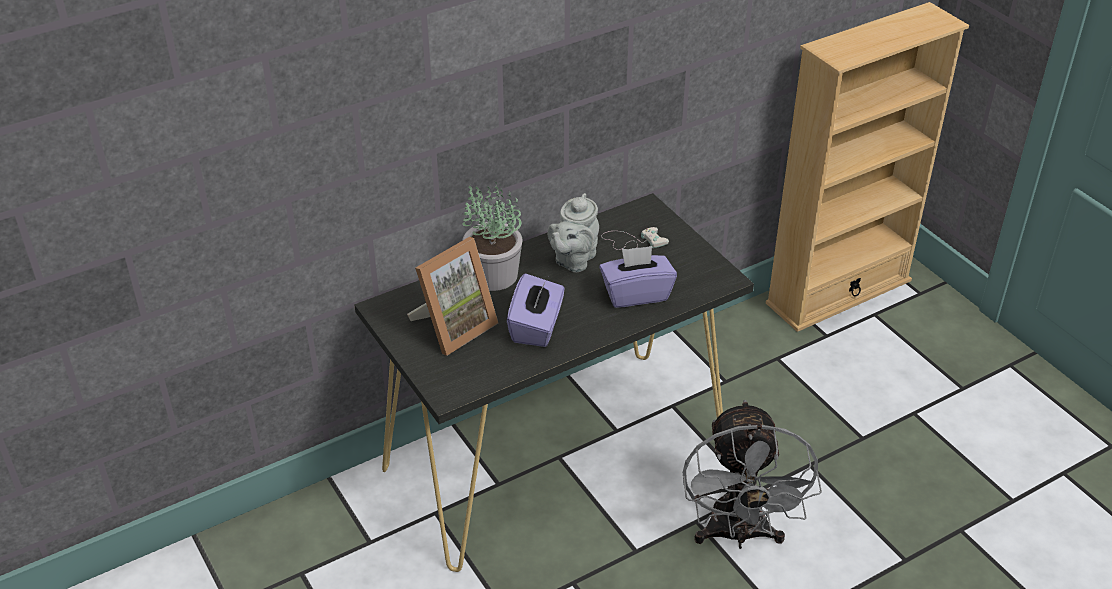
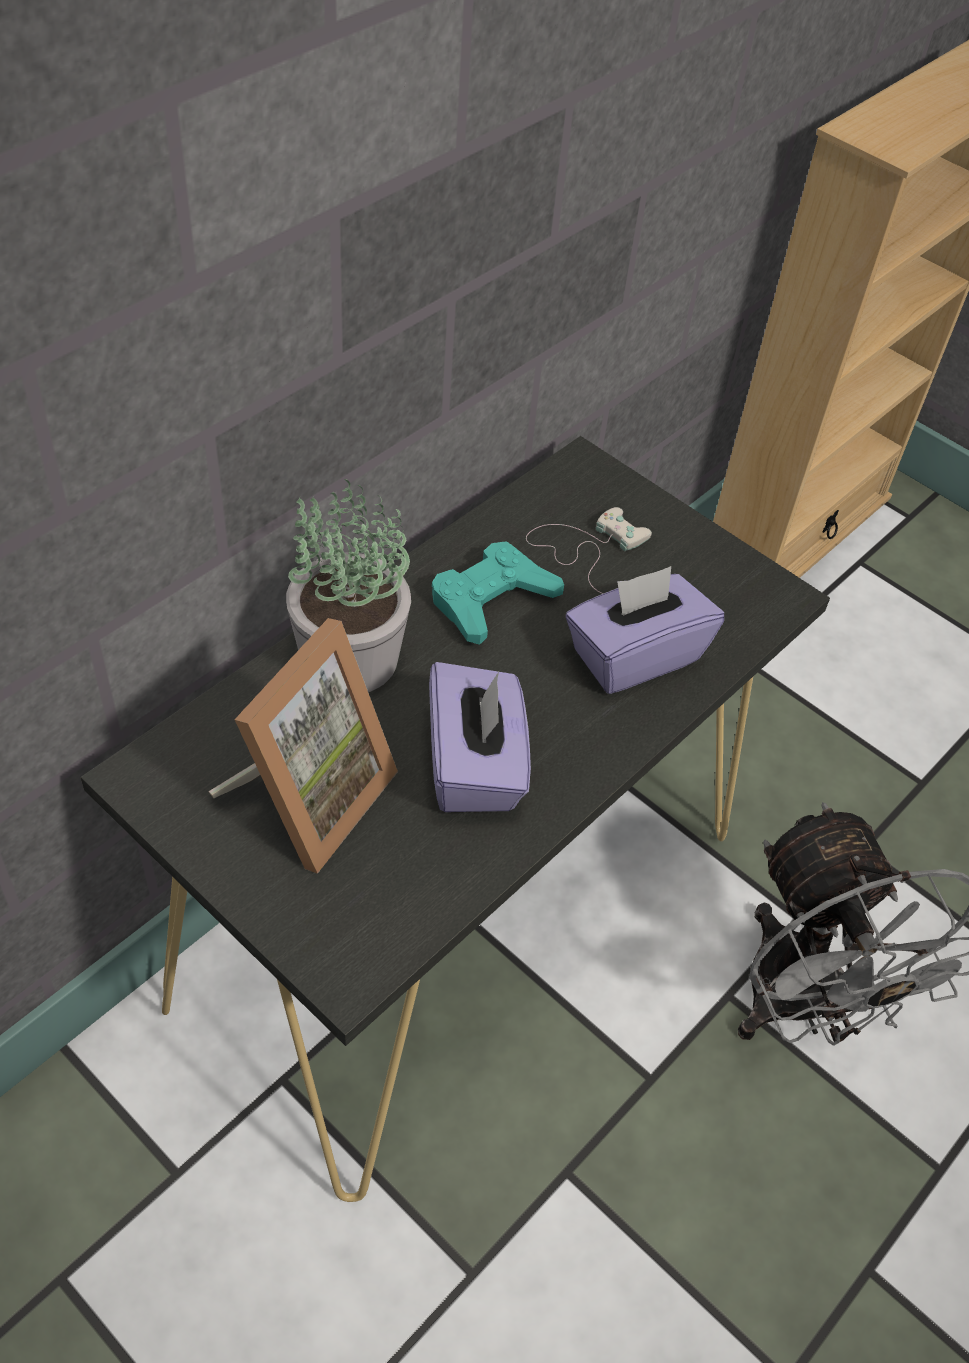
camera: 20 degrees left, 10 degrees up
grey teapot [548,193,599,272] -> turquoise game controller [432,541,564,645]

